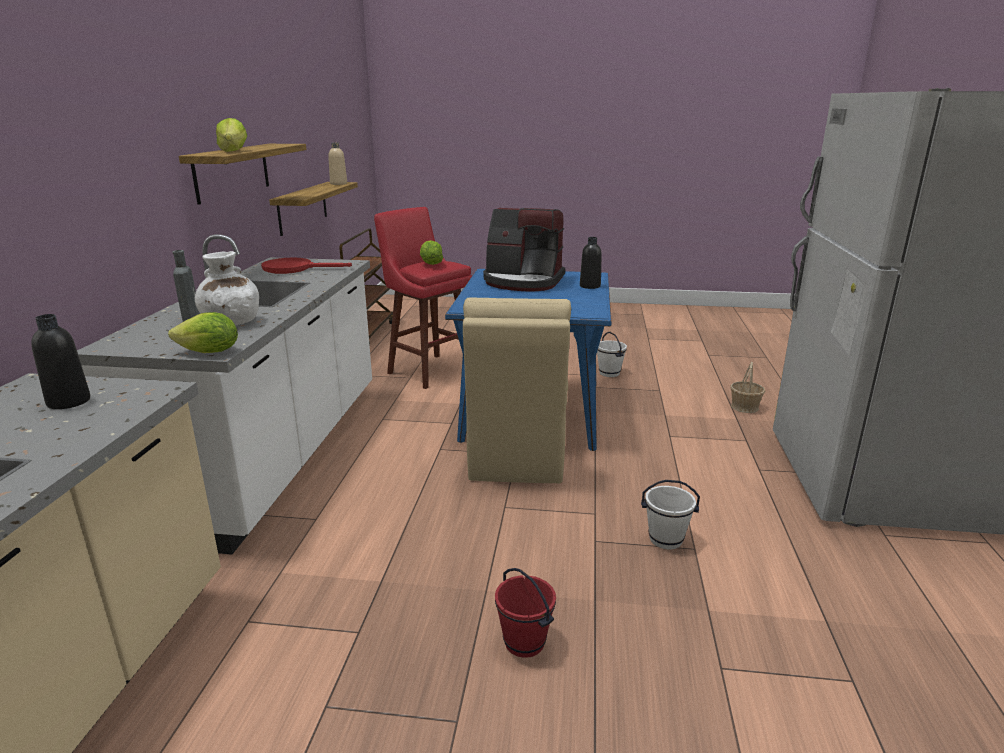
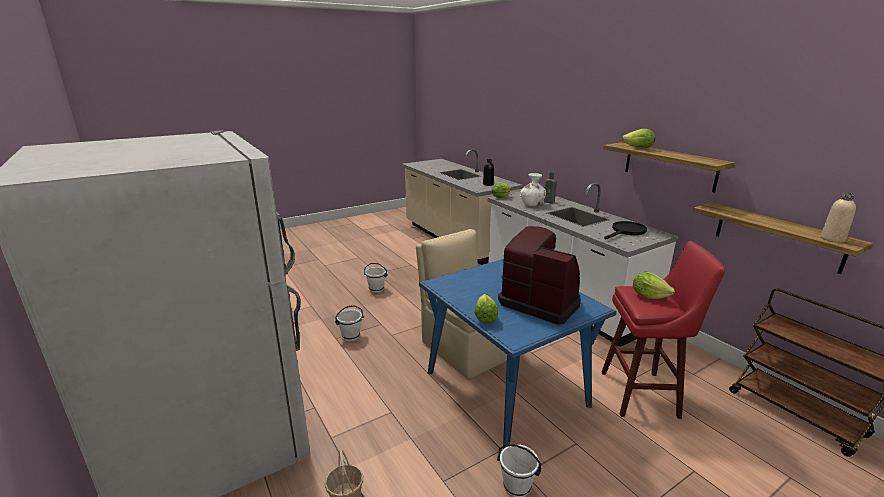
camera: 140 degrees right, 0 degrees up
red frying pan [261,258,352,274] -> black frying pan [604,221,647,239]
coffee machine [483,208,565,291] -> coffee machine turned 60 degrees clockwise [498,226,581,325]
red bucket [495,568,556,658] -> white bucket [364,263,388,293]
black bottle [580,237,602,289] -> lettuce [474,294,498,323]

